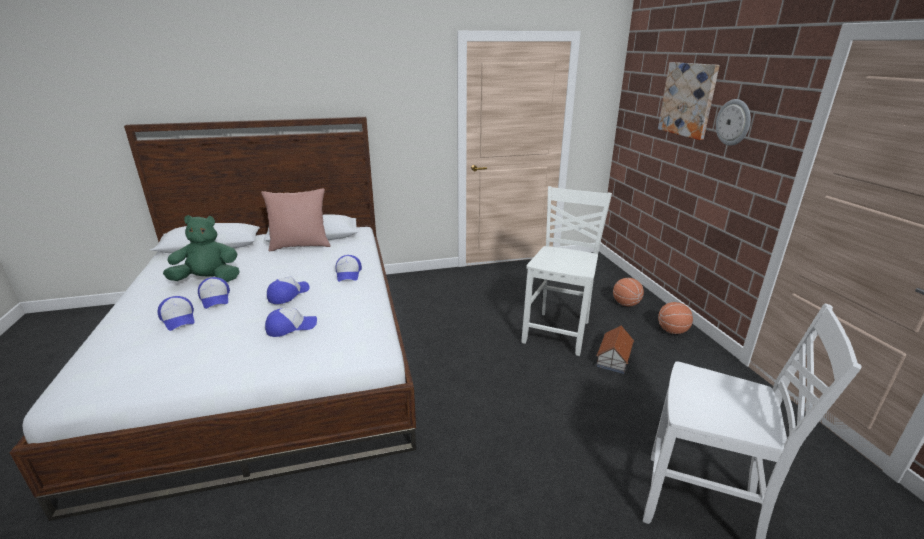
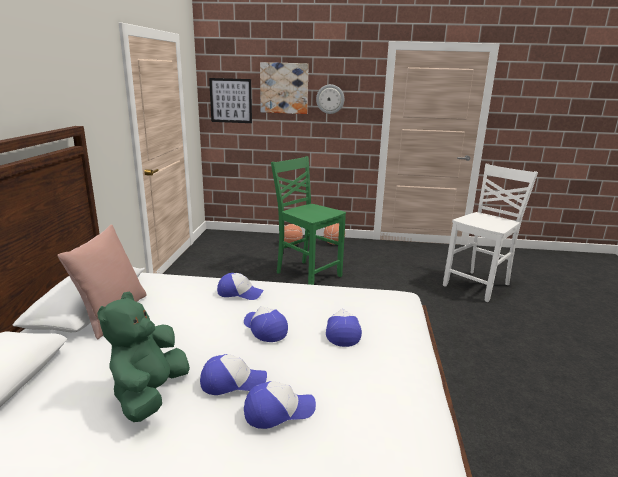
camera: 70 degrees left, 5 degrees down
white chair [521,186,612,356] -> green chair [271,156,346,285]
toy house [596,326,634,374] -> none
none -> picture [209,78,252,123]

